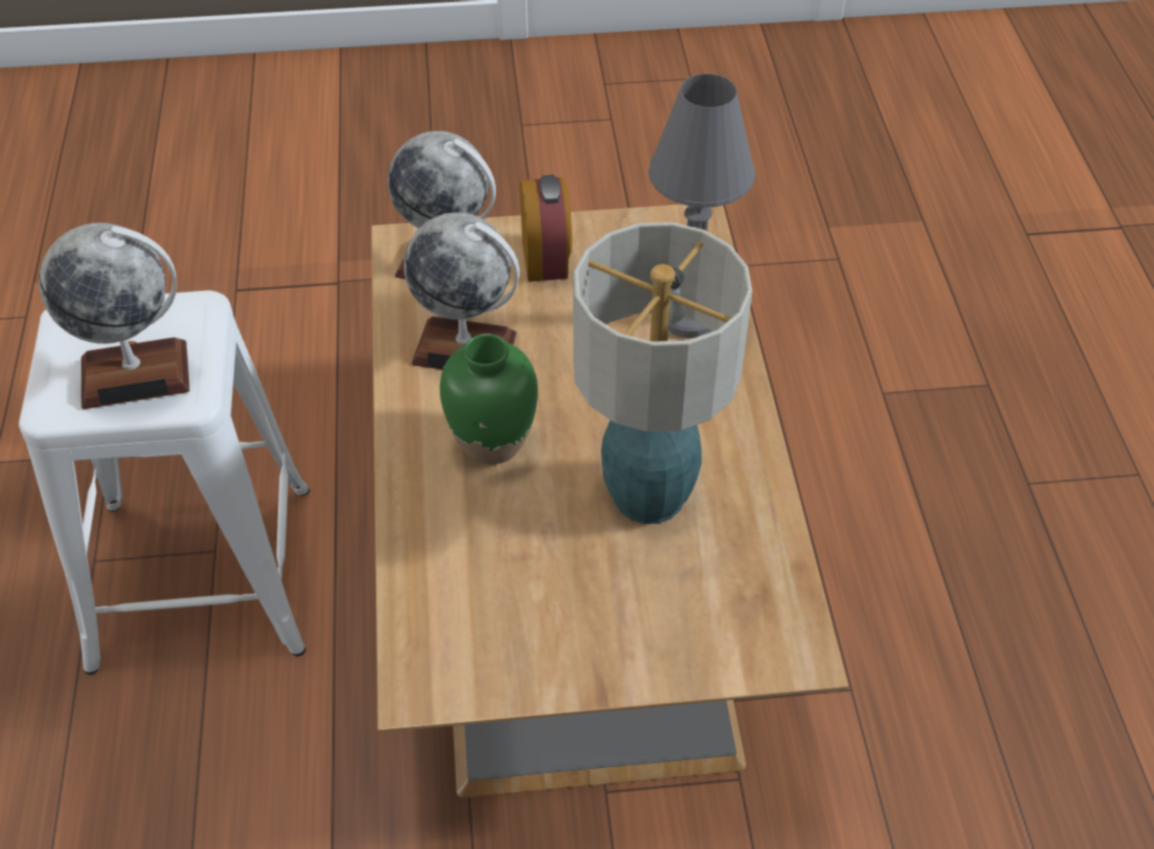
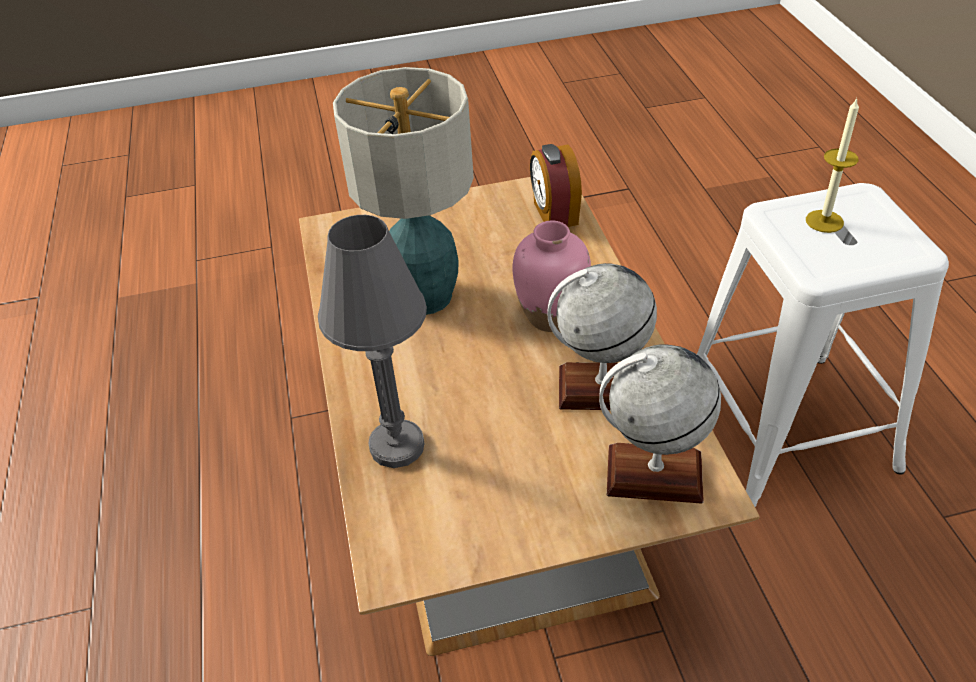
camera: 175 degrees right, 5 degrees down
globe [39,223,190,409] -> candle [806,97,859,233]
green vase [440,334,538,464] -> pink vase [512,221,591,332]
alarm clock [520,175,572,282] -> alarm clock moved to [530,144,582,227]

